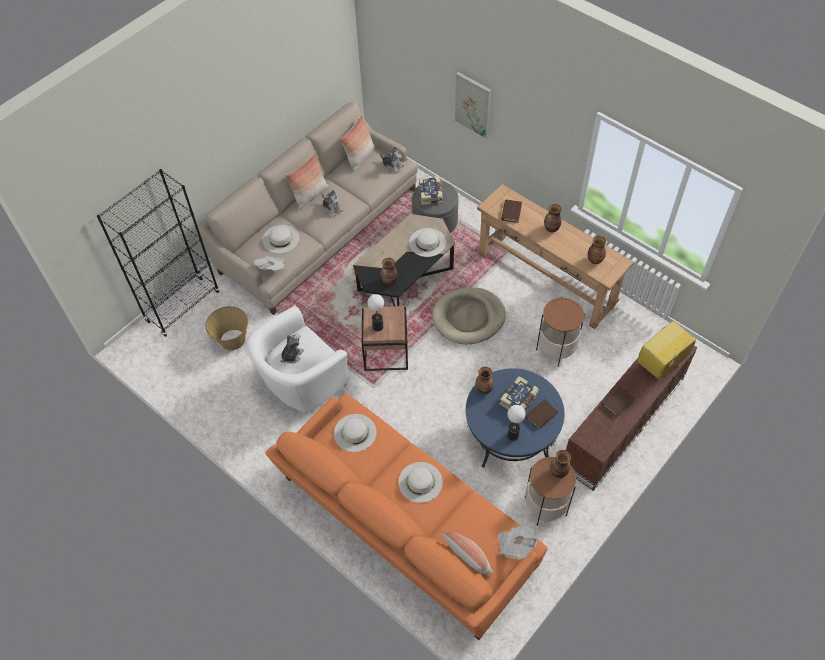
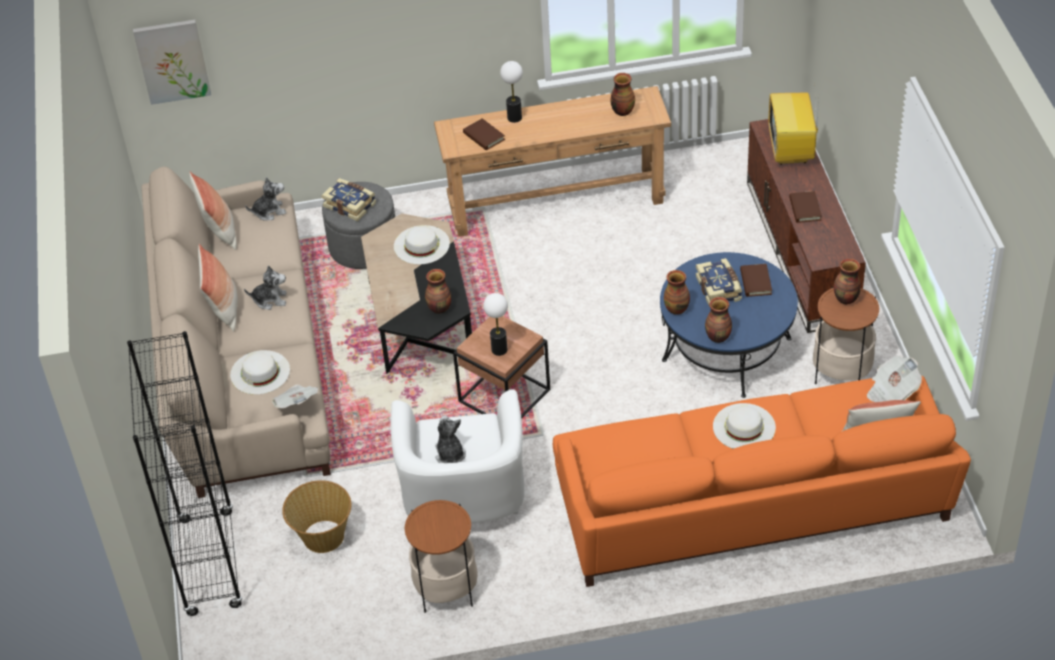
camera: 50 degrees left, 10 degrees down
white hat [334,414,377,452] -> none
beige dog bed [432,287,506,344] -> none
picture [455,72,491,138] -> picture moved to [133,20,211,105]
table lamp [507,405,526,441] -> table lamp moved to [500,61,523,123]
side table [536,297,585,367] -> side table moved to [405,500,477,613]
vase [544,204,562,233] -> vase moved to [705,297,732,343]

